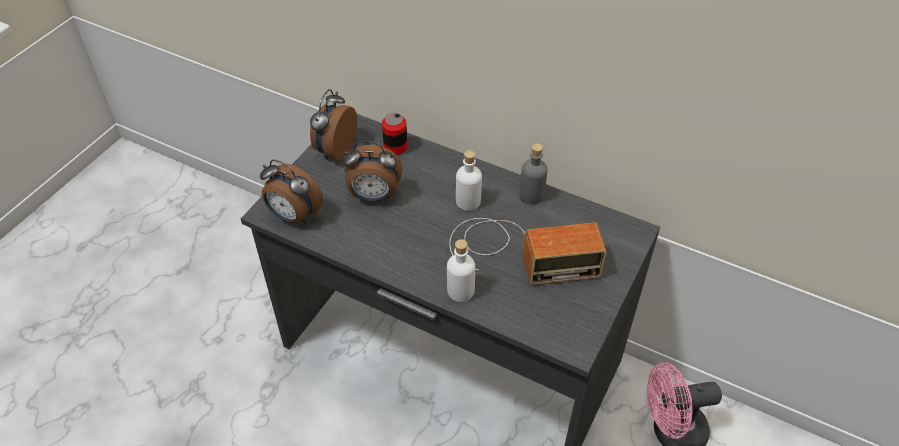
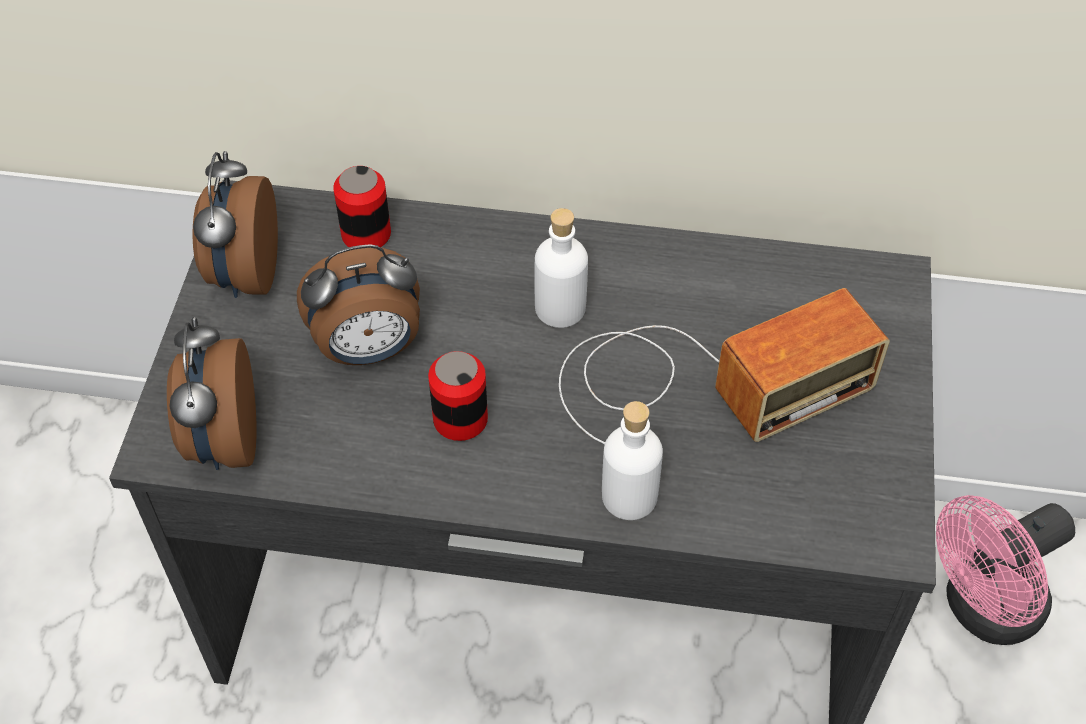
camera: 20 degrees left, 5 degrees up
alarm clock [260,159,323,224] -> alarm clock turned 75 degrees clockwise [167,317,256,470]
grey bottle [519,143,548,205] -> none
none -> can [428,351,488,441]

